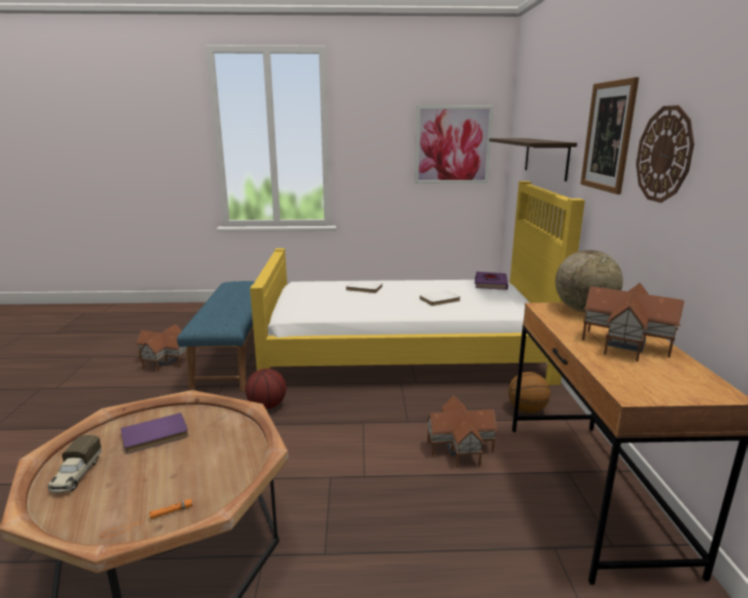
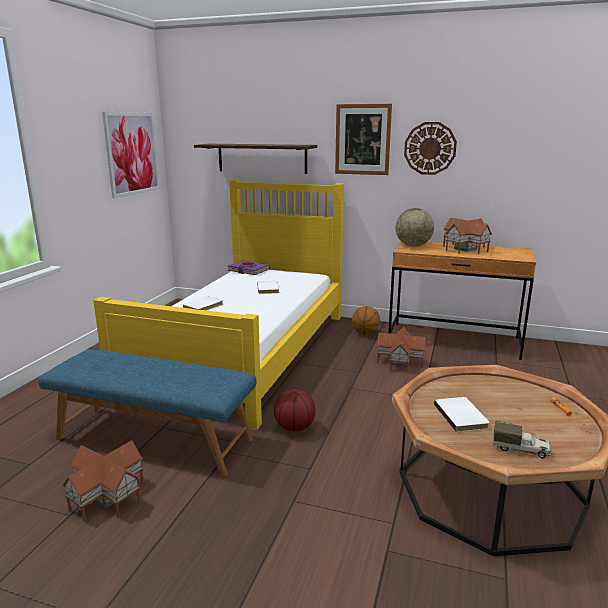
camera: 70 degrees left, 0 degrees up
purple book [121,413,189,454] -> white book [434,397,490,432]

